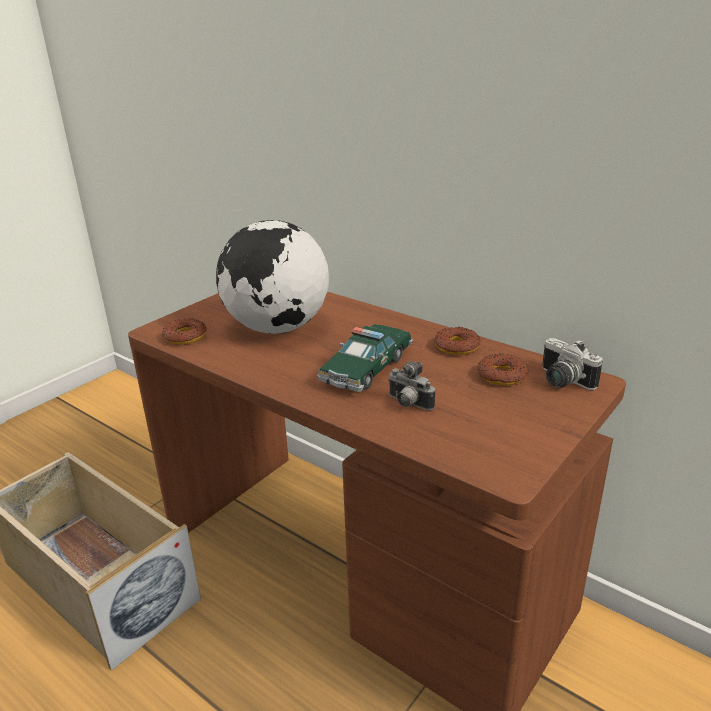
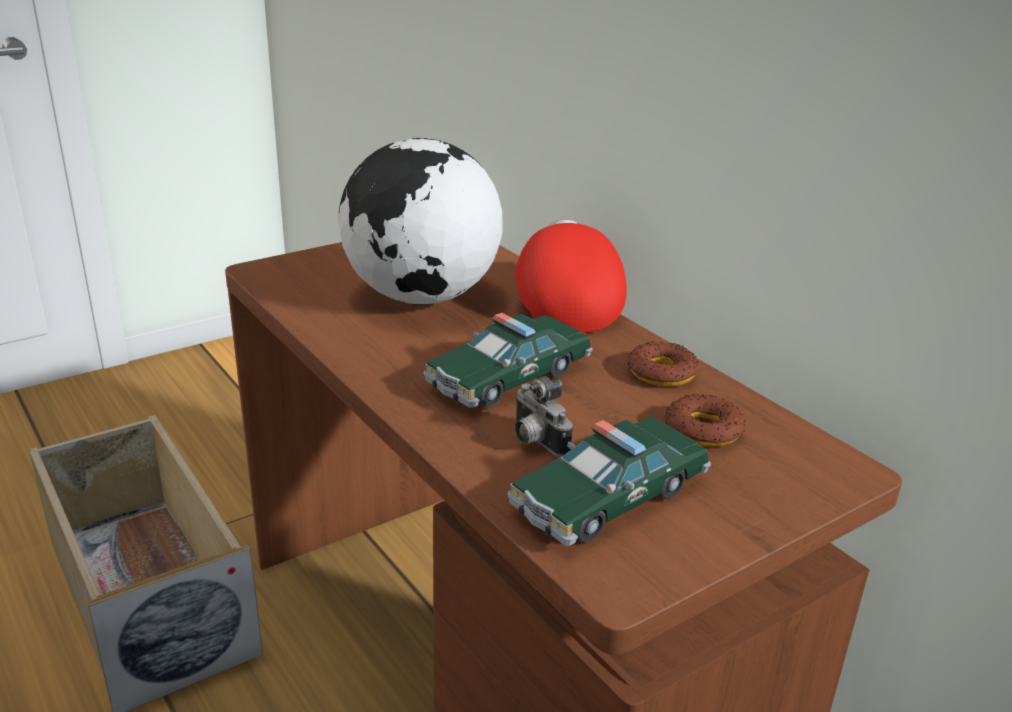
camera: 15 degrees right, 0 degrees up
donut [162,318,207,345] -> none
camera [542,338,603,390] -> none
none -> toy car [508,417,711,546]
none -> red cap [515,220,627,333]

